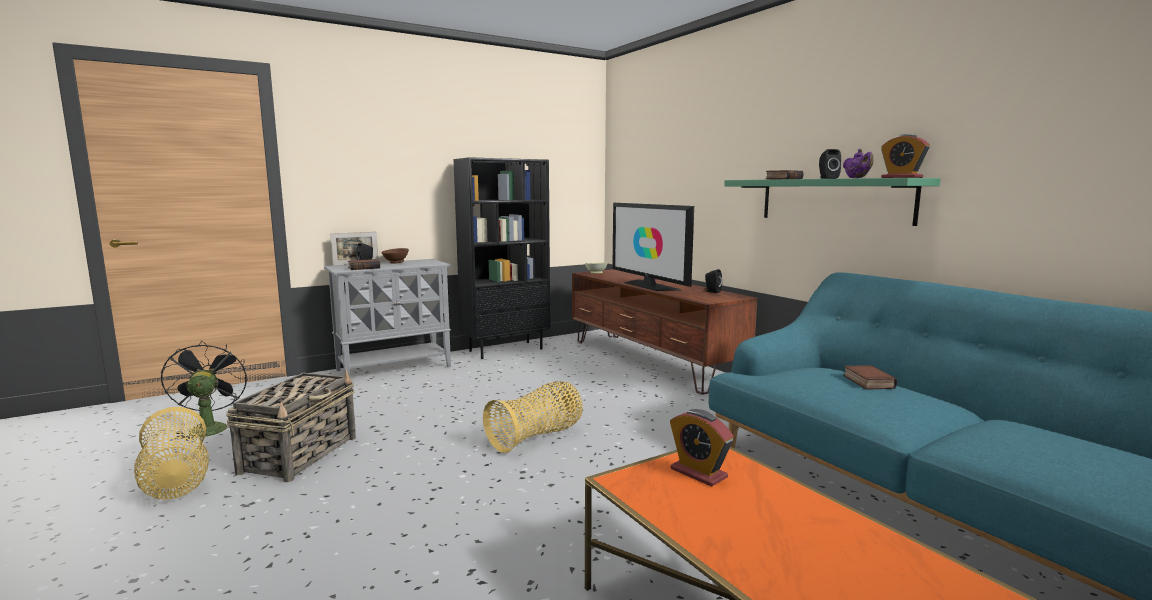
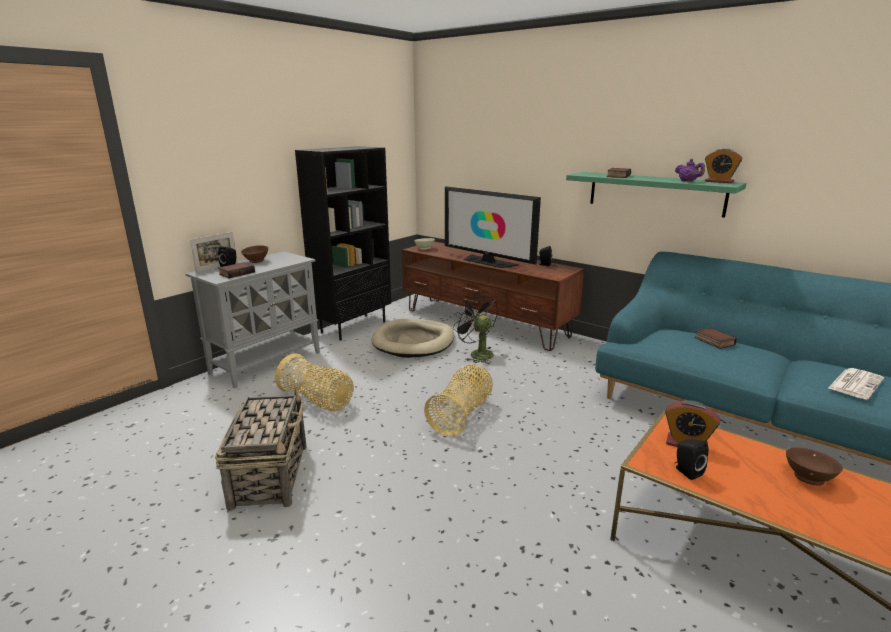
camera: 20 degrees left, 10 degrees up
basket [134,407,209,500] -> basket moved to [275,353,354,411]
black fan [161,340,248,443] -> black fan moved to [453,294,498,364]
black speaker [819,149,841,179] -> black speaker moved to [675,439,709,480]
none -> beige dog bed [371,319,454,358]
none -> brown bowl [786,447,843,486]
none -> newspaper [828,368,884,400]

